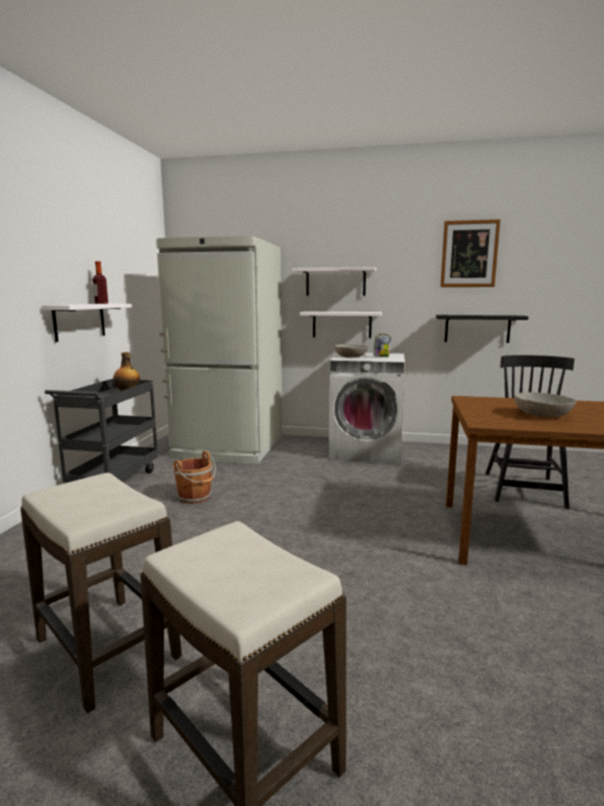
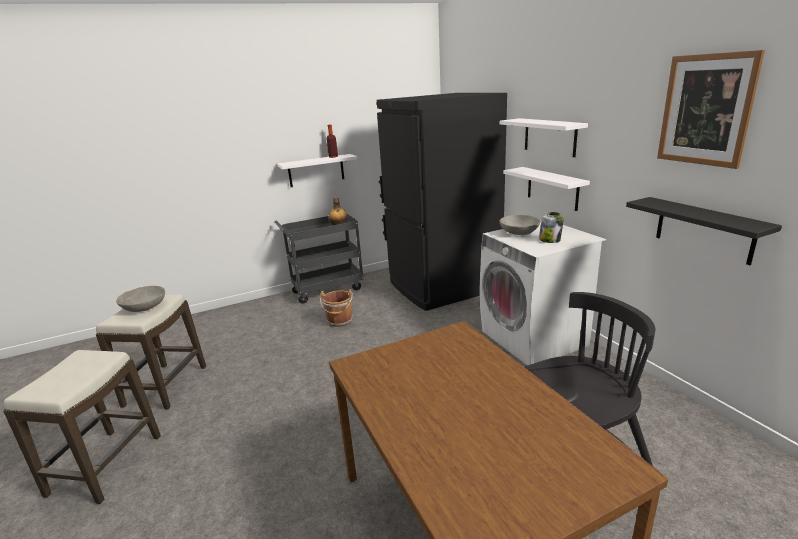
camera: 55 degrees right, 10 degrees up
white fridge [156,236,282,464] -> black fridge [377,93,507,311]
grey bowl [514,392,576,417] -> grey bowl moved to [116,286,165,312]

